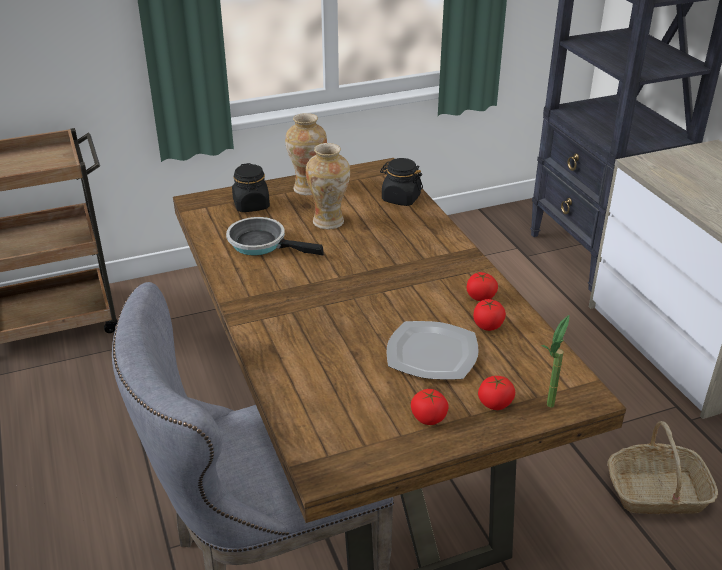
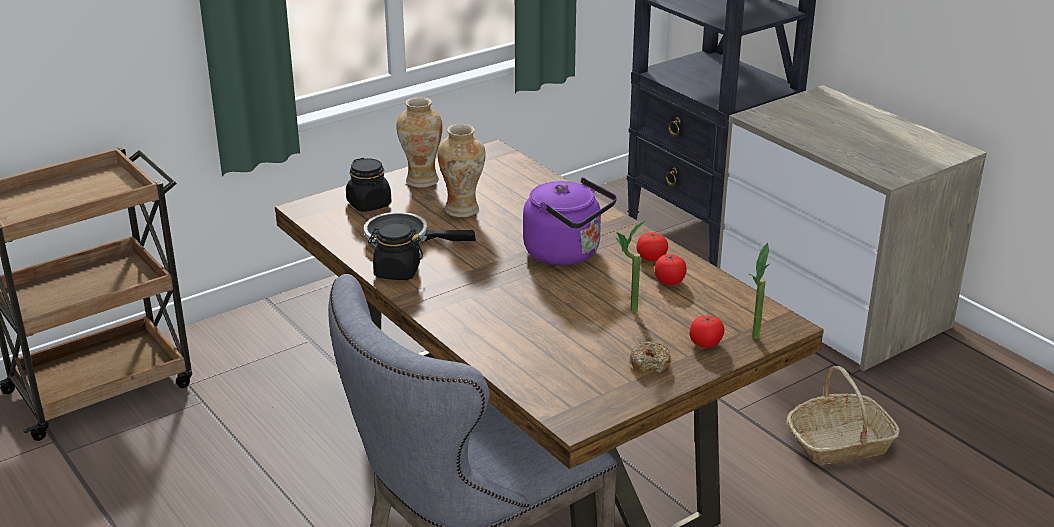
camera: 15 degrees left, 5 degrees down
black jar [380,158,423,206] -> black jar moved to [368,222,423,280]
plate [386,321,479,380] -> potted plant [615,221,645,312]
tomato [411,389,448,425] -> donut [630,341,671,373]
none -> purple kettle [523,177,617,265]

